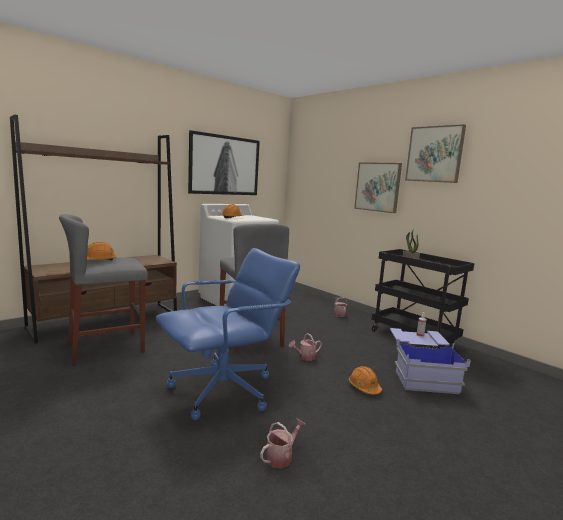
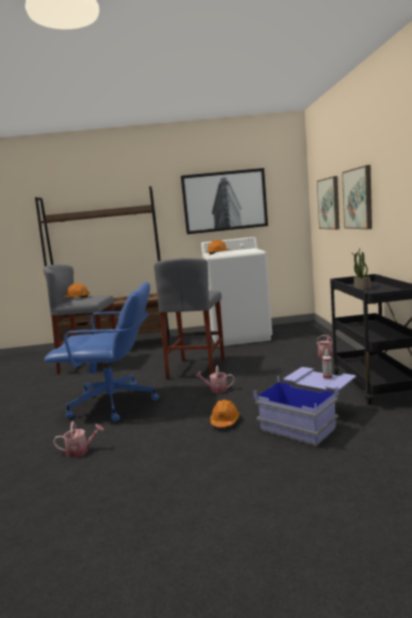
camera: 40 degrees right, 0 degrees up
picture [405,124,466,183] -> picture moved to [317,176,340,230]

